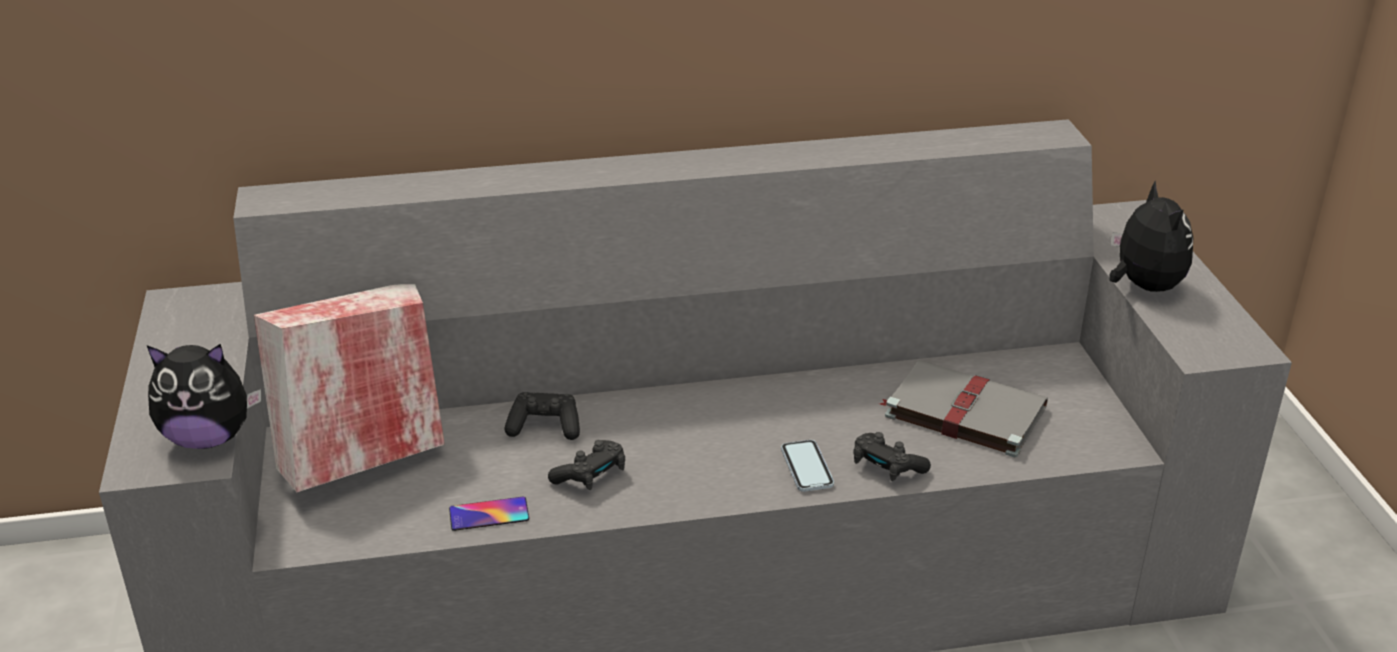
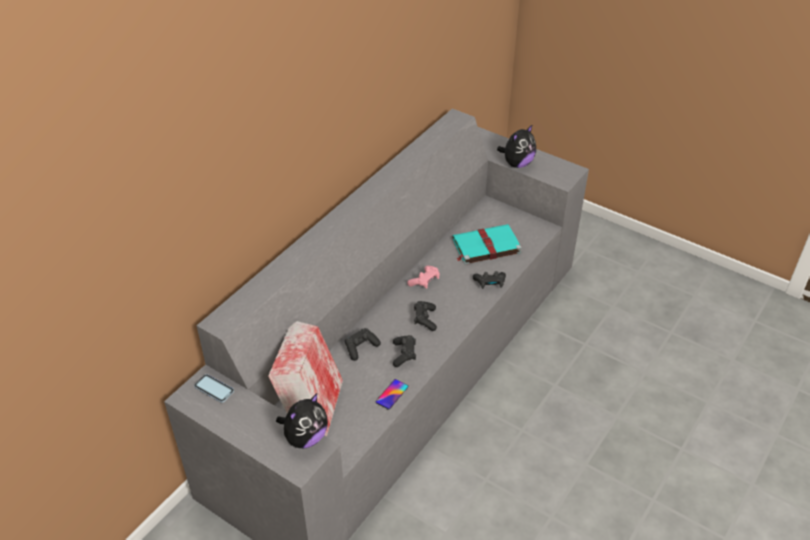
camera: 45 degrees left, 10 degrees up
phone [781,440,834,492] -> phone moved to [194,374,234,403]
grey book [880,360,1048,458] -> turquoise book [452,224,522,265]
plush toy [1109,180,1193,292] -> plush toy turned 105 degrees clockwise [497,124,536,168]
none -> pink game controller [407,266,440,289]
none -> black game controller [414,301,437,331]

